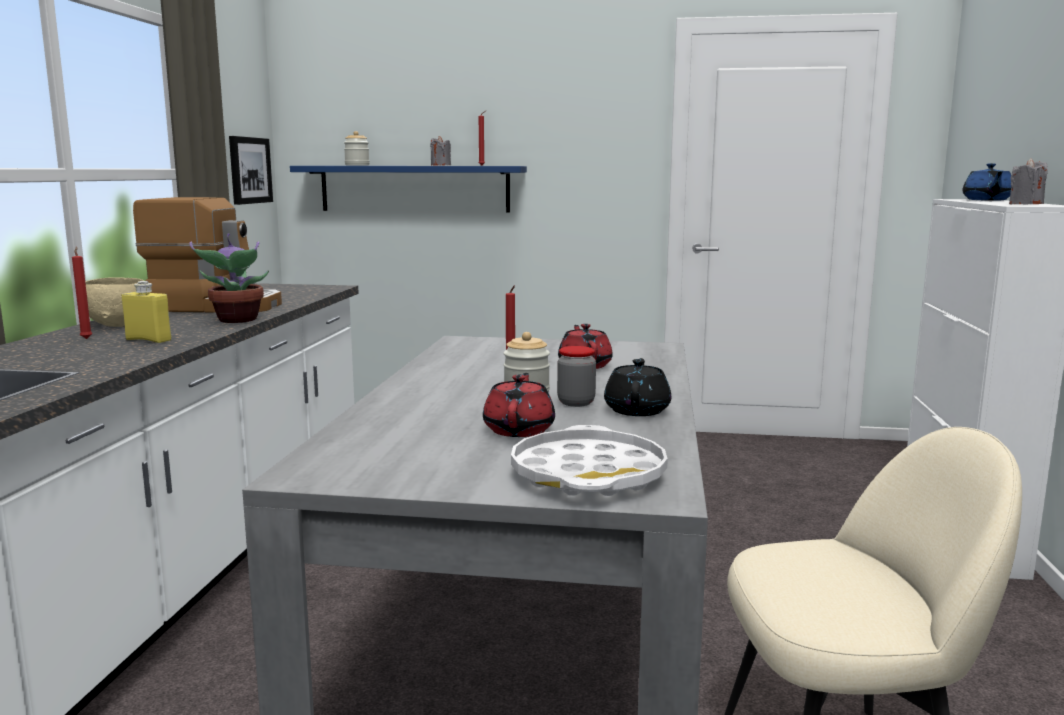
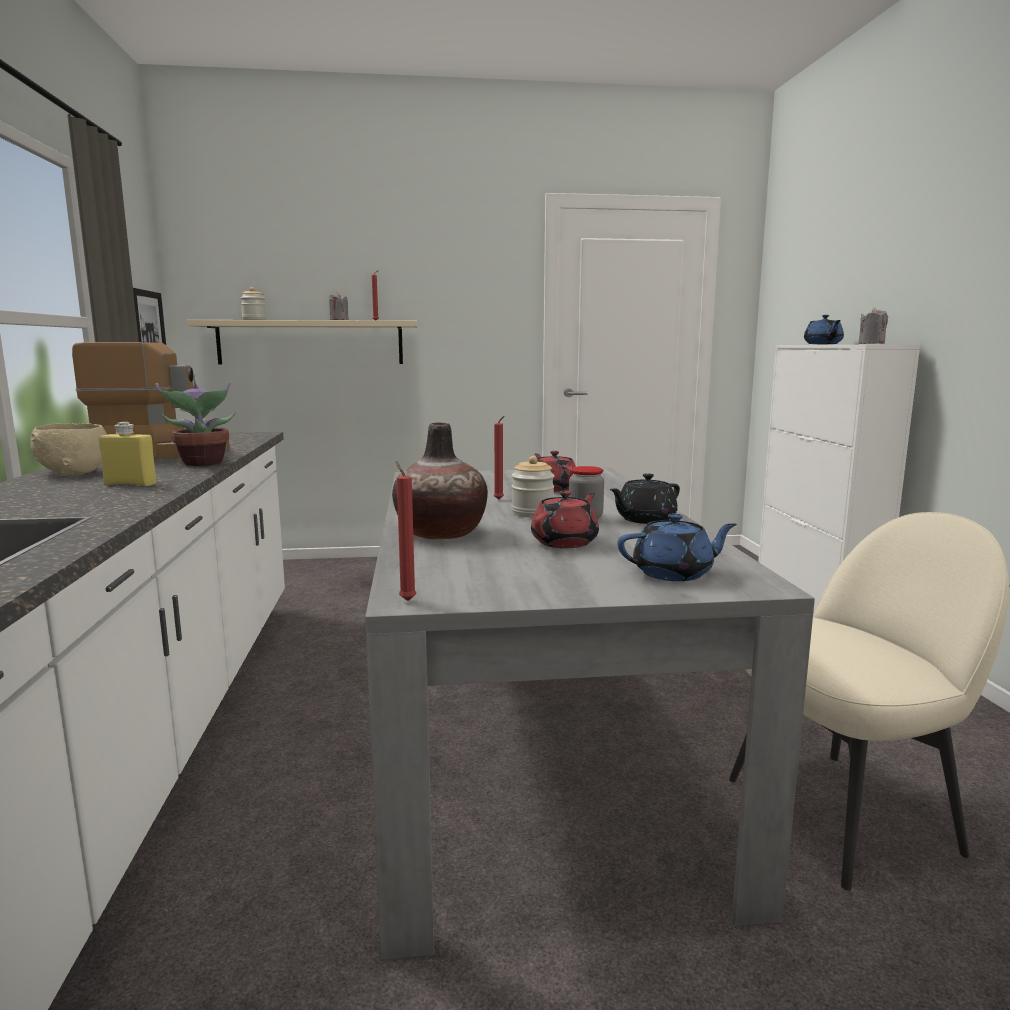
camera: 15 degrees left, 0 degrees up
red candle [72,247,92,339] -> red candle moved to [396,461,417,601]
blue shelf [290,166,527,212] -> beige shelf [187,320,417,365]
red teapot [483,373,555,437] -> red teapot turned 45 degrees clockwise [531,491,599,548]
white tray [511,425,668,496] -> blue teapot [618,513,737,581]
black teapot [604,358,671,416] -> black teapot turned 120 degrees counterclockwise [609,473,680,524]
none -> vase [392,422,488,539]

